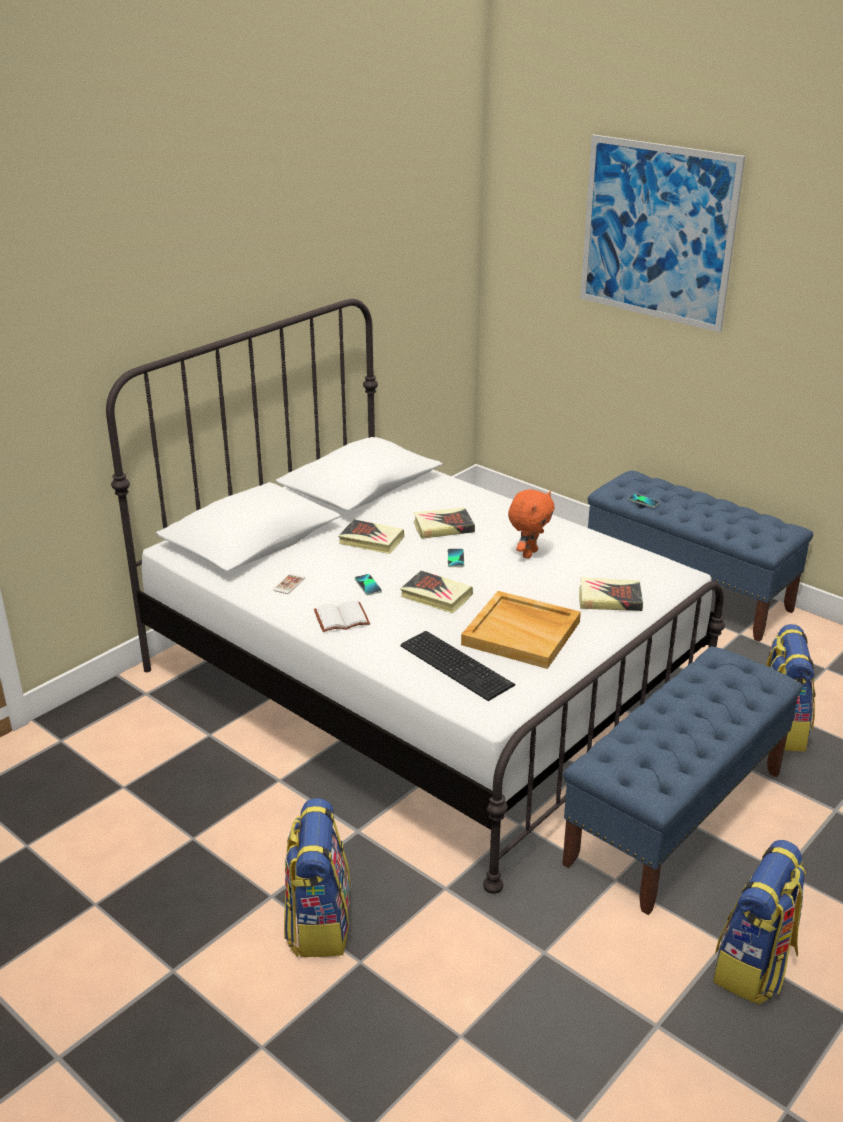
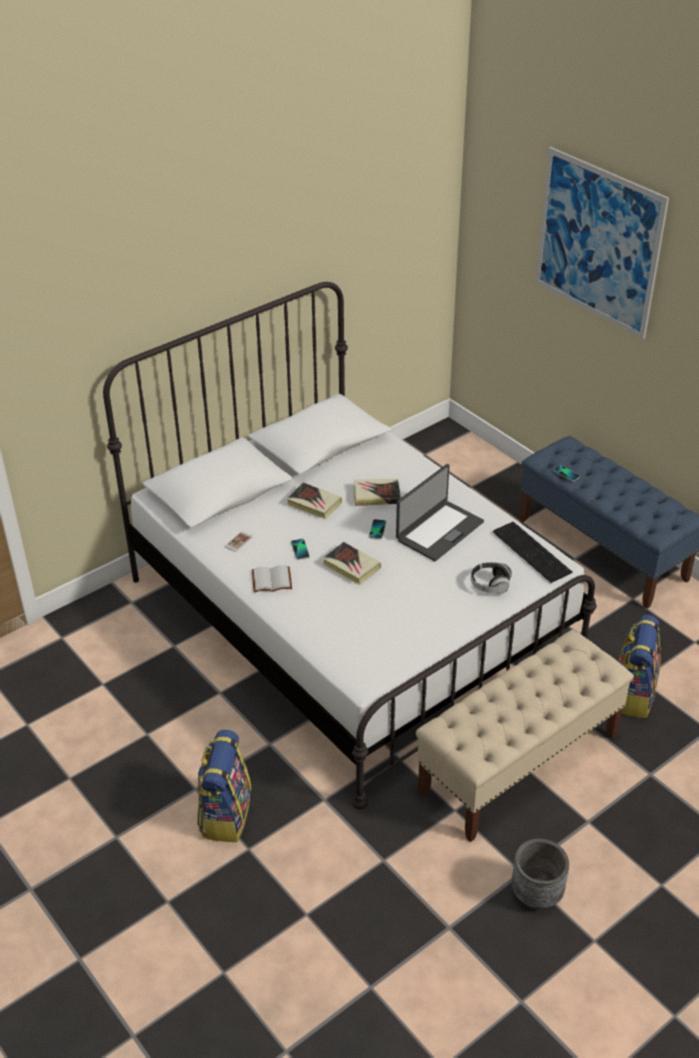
camera: 10 degrees right, 10 degrees up
keyboard [400,631,515,701] -> keyboard moved to [493,522,573,583]
beige tray [461,591,581,669] -> none
orange plush toy [508,489,555,559] -> laptop [396,464,484,561]
blue bench [562,646,803,915] -> beige bench [416,630,634,842]
book [579,577,643,611] -> headphones [471,562,512,594]
backpack [713,840,806,1005] -> grey planter [512,839,569,909]

